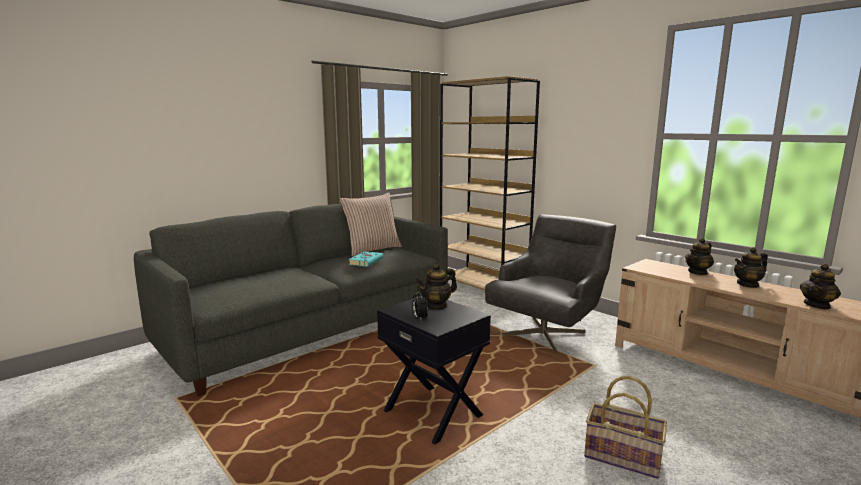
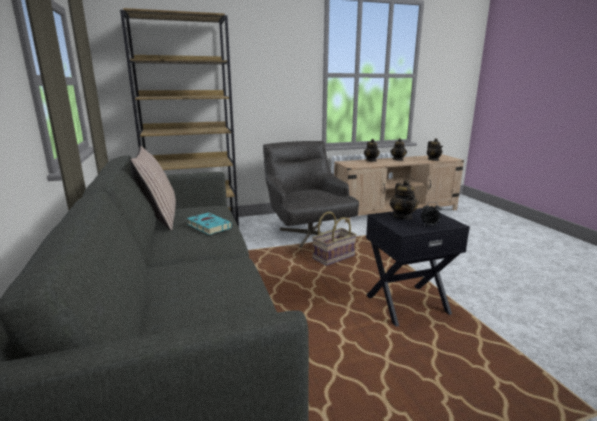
camera: 65 degrees left, 5 degrees up
basket [584,376,667,479] -> basket moved to [312,212,357,266]

